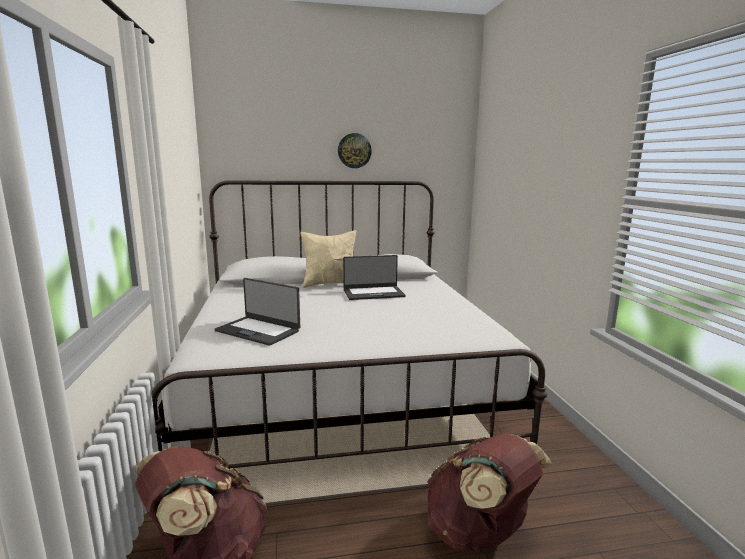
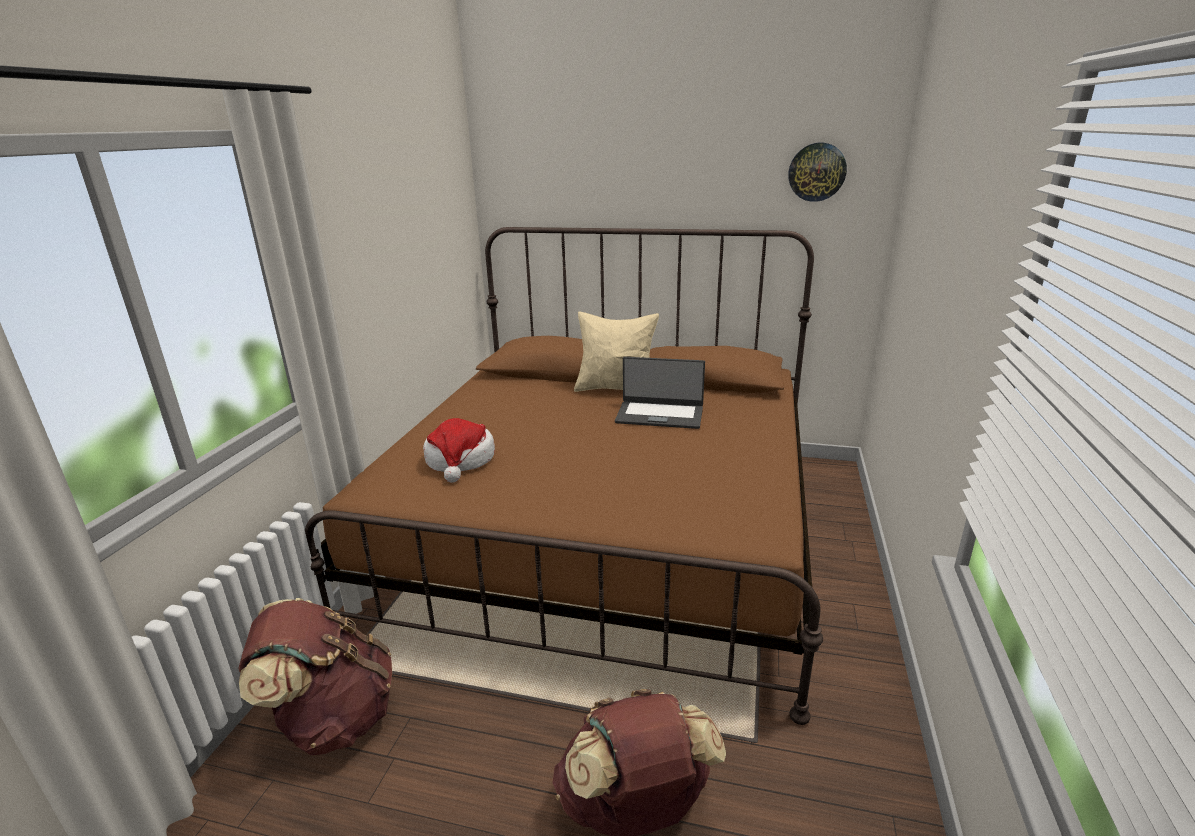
camera: 25 degrees right, 10 degrees up
white bed [152,181,547,468] -> brown bed [305,227,823,725]
laptop [215,278,300,346] -> hat [423,418,495,482]
wall clock [338,133,372,168] -> wall clock moved to [788,143,847,202]

